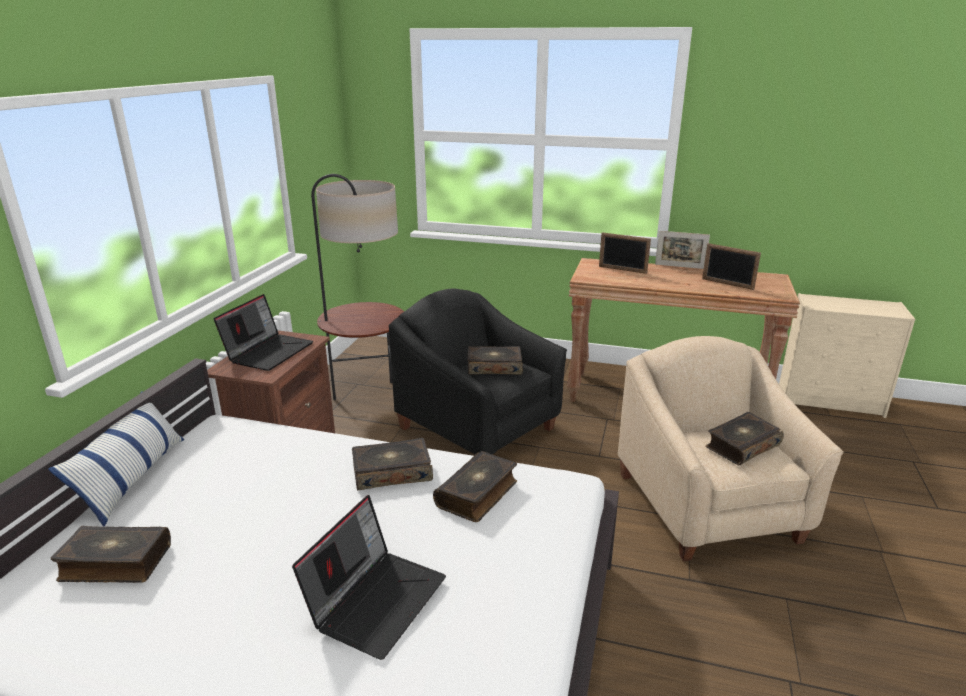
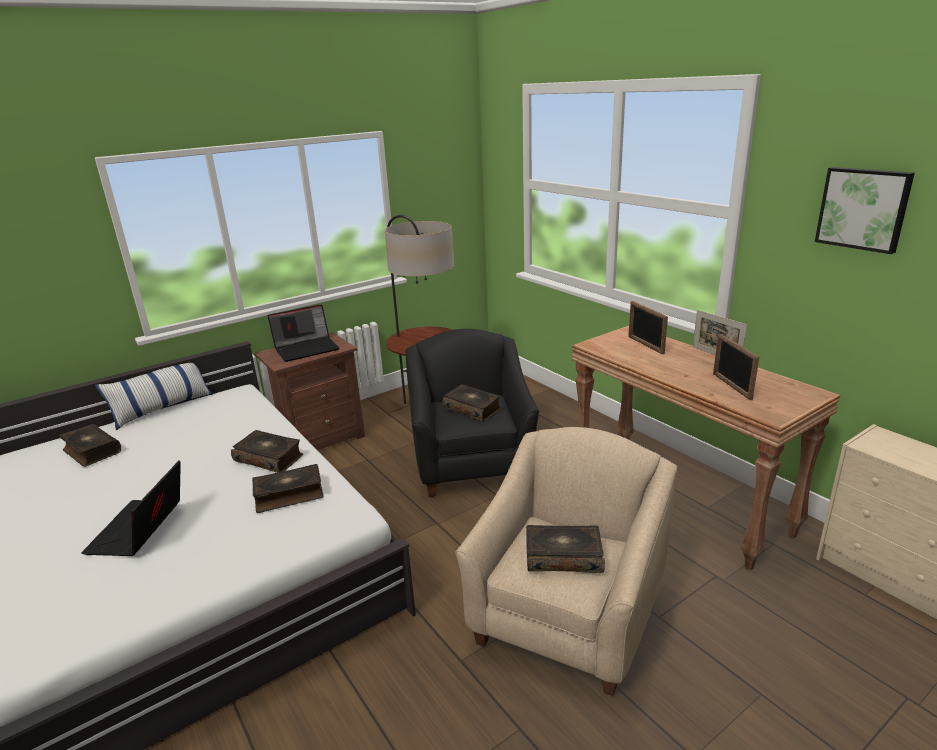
camera: 40 degrees right, 0 degrees up
laptop [292,495,446,660] -> laptop turned 120 degrees clockwise [81,460,181,556]
none -> picture [815,167,915,254]

